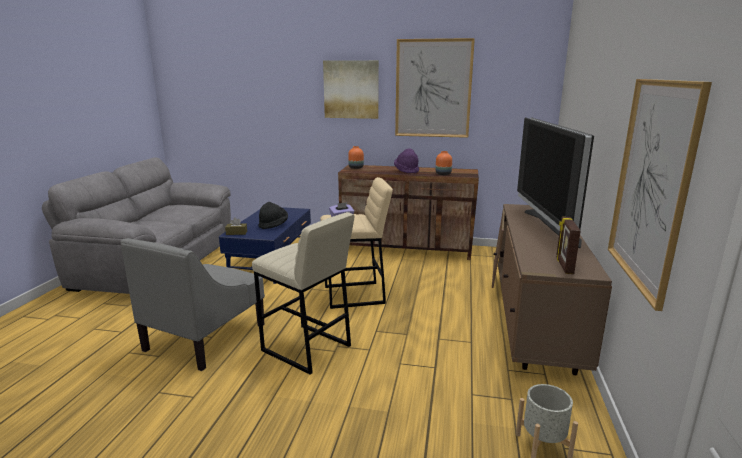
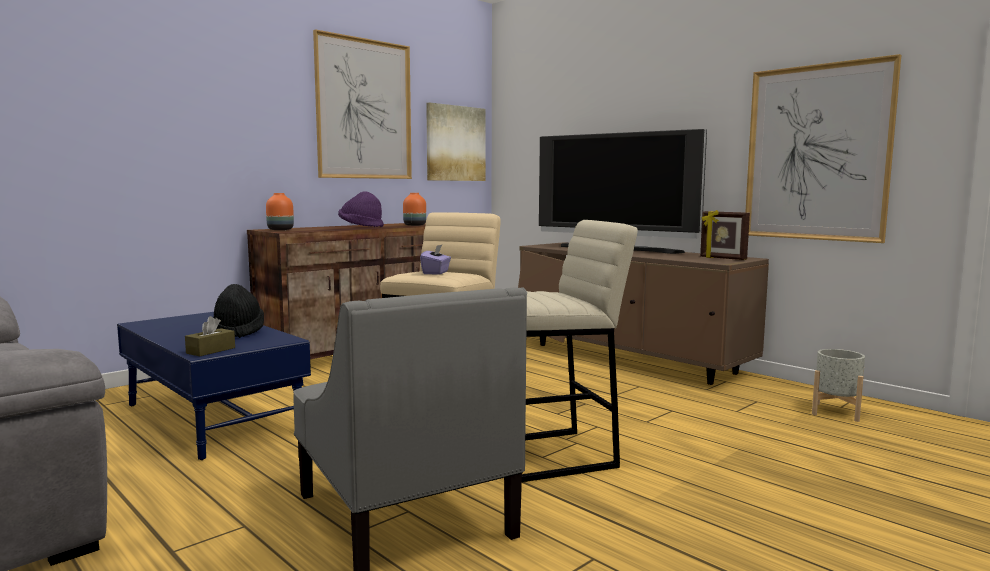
camera: 55 degrees left, 10 degrees down
picture [323,60,379,119] -> picture moved to [426,102,486,181]

